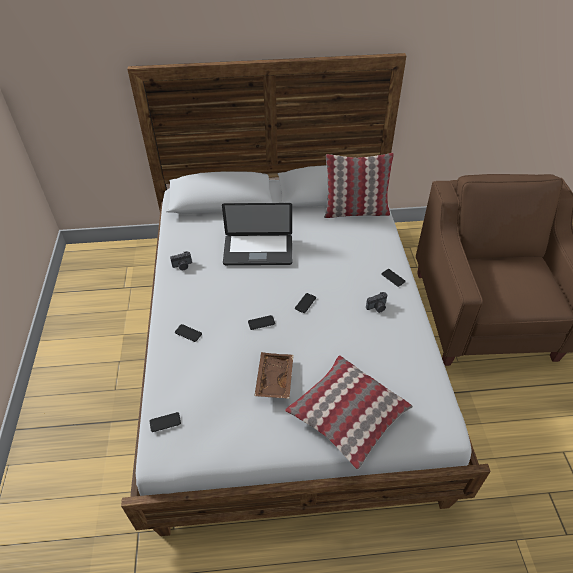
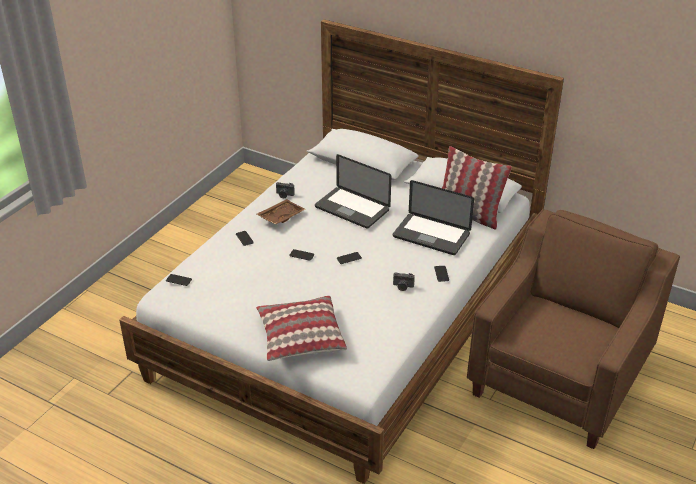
camera: 35 degrees right, 10 degrees down
brown tray [254,352,293,399] -> brown tray moved to [257,199,306,224]
none -> laptop [393,180,474,255]

